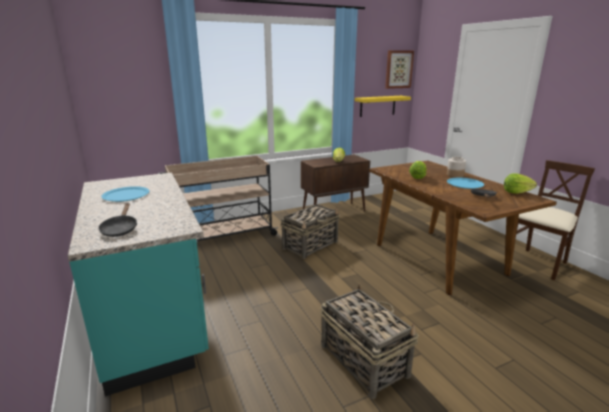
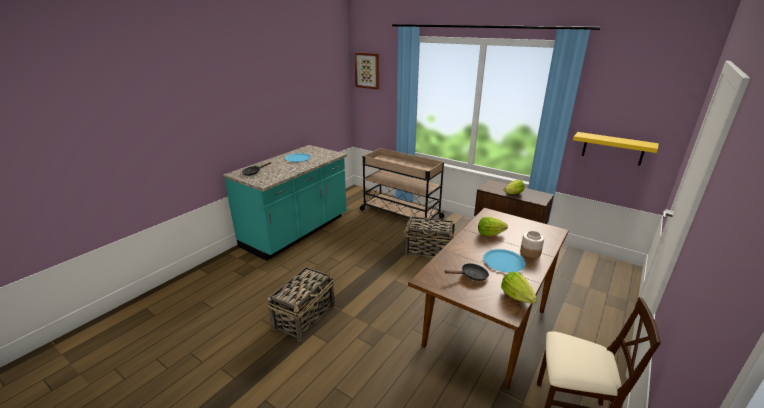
camera: 60 degrees right, 5 degrees up
picture [385,50,414,89] -> picture moved to [354,52,379,90]

